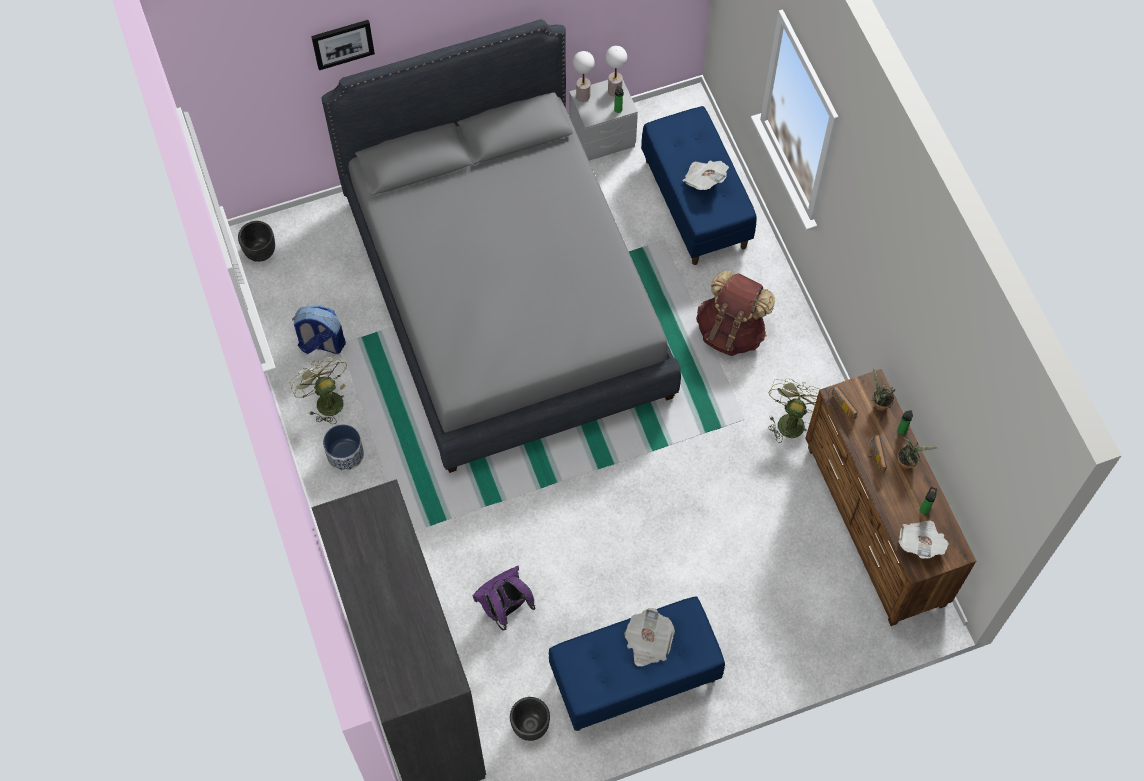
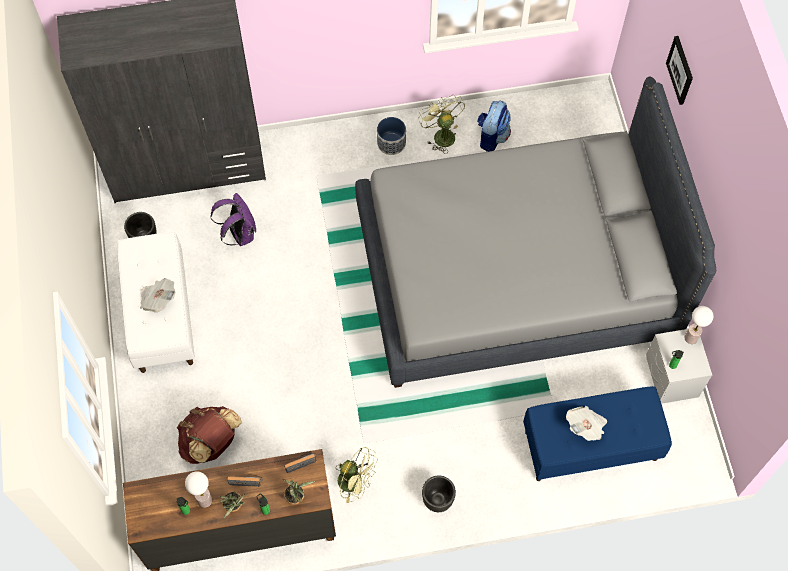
camera: 100 degrees right, 0 degrees up
black planter [238,221,275,262] -> black planter moved to [422,475,456,512]
green fan [290,354,347,424] -> green fan turned 90 degrees counterclockwise [418,94,465,153]
blue bench [549,596,725,731] -> white bench [117,232,195,373]
table lamp [605,46,627,97] -> table lamp moved to [185,471,212,508]
brown backpack [696,270,775,356] -> brown backpack moved to [177,406,242,464]
newspaper [899,520,949,559] -> none

